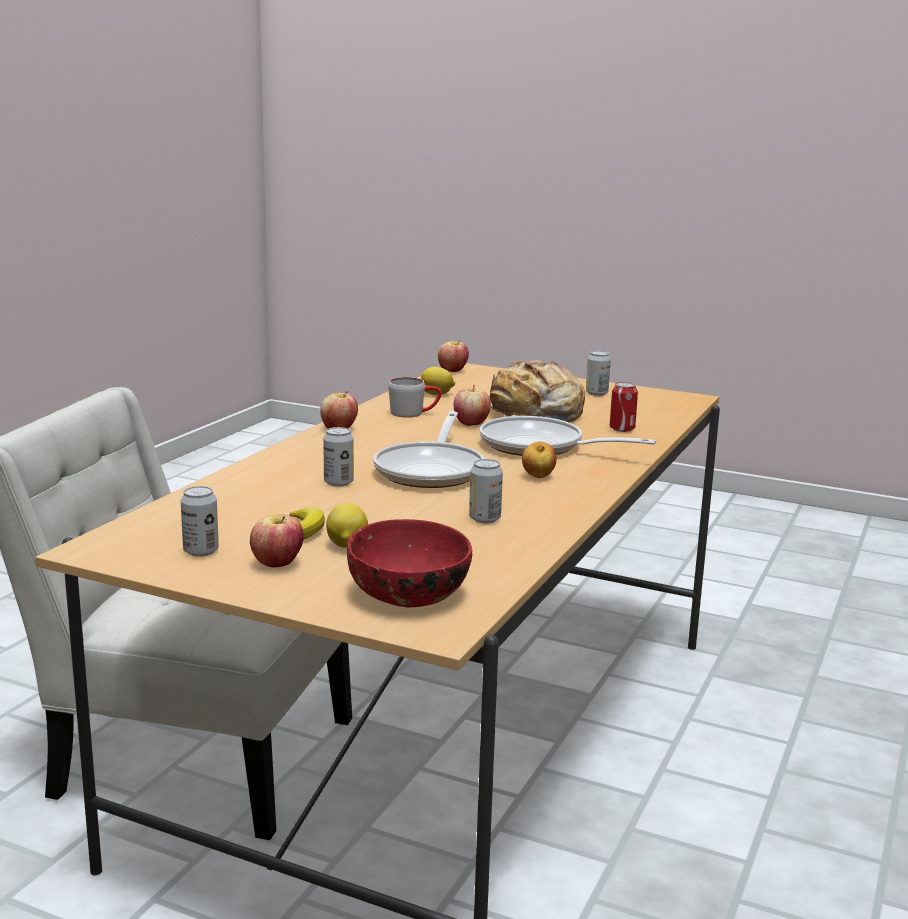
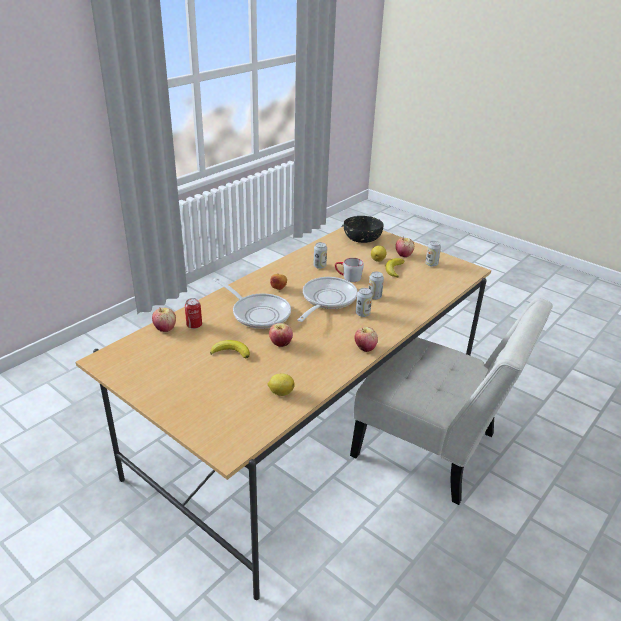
camera: 165 degrees left, 15 degrees up
red bowl [347,519,472,607] -> black bowl [344,216,383,243]
grey mug [388,377,441,418] -> grey mug moved to [335,258,364,282]
apple [438,340,469,372] -> apple moved to [152,307,176,332]
bread [490,360,585,422] -> banana [210,340,250,358]
can [586,351,611,396] -> can moved to [356,288,372,317]

